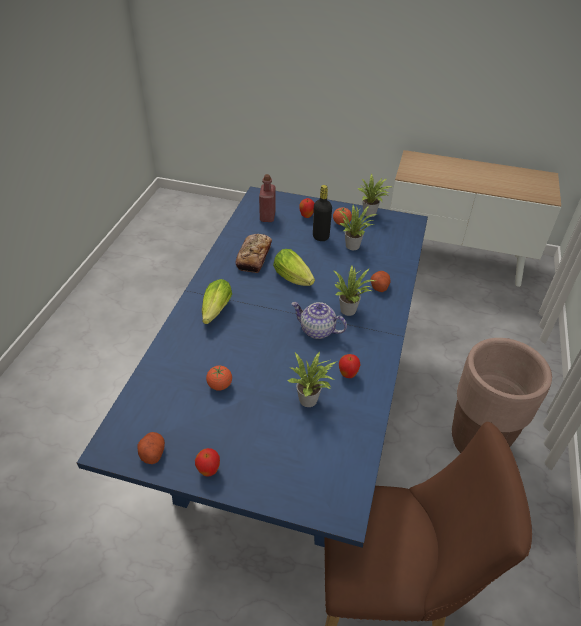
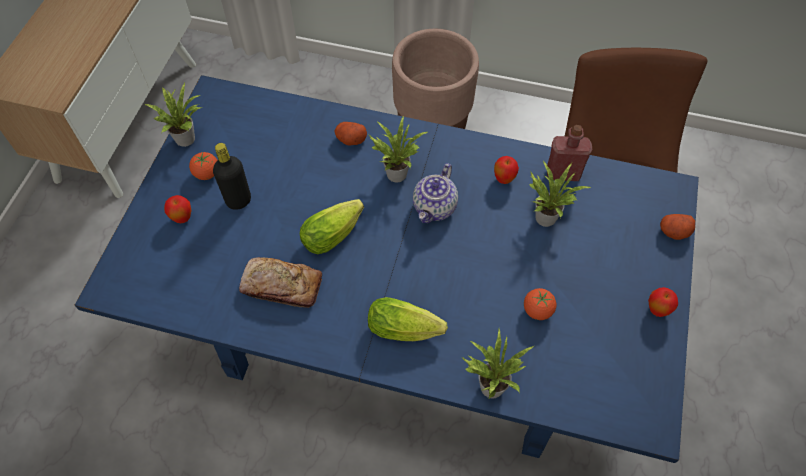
camera: 90 degrees left, 15 degrees up
potato [137,432,165,464] -> potato moved to [660,214,695,240]
red bottle [259,174,275,222] -> red bottle moved to [547,125,592,181]
potted plant [338,205,377,250] -> potted plant moved to [462,329,534,398]

